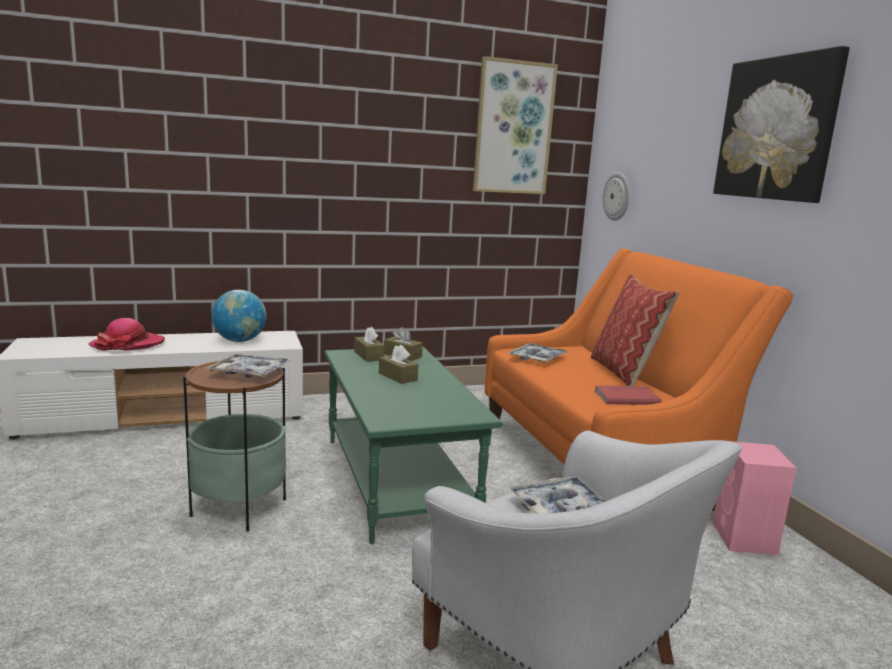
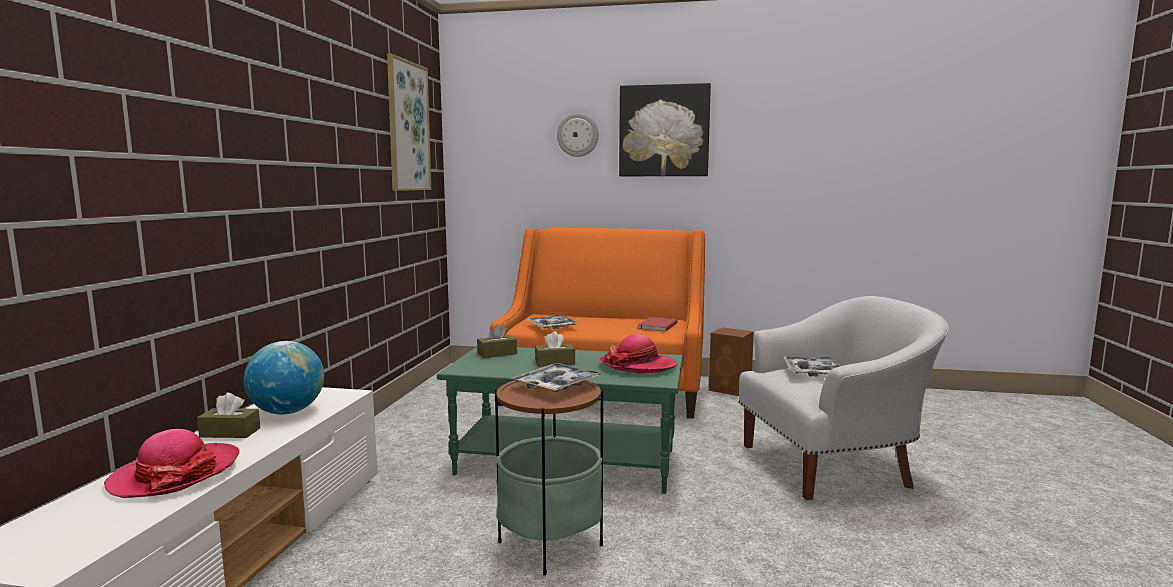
camera: 60 degrees left, 5 degrees down
brown tissue box [354,327,385,362] -> brown tissue box moved to [197,393,260,438]
pillow [591,274,679,386] -> none
wall clock [603,172,630,221] -> wall clock moved to [557,113,599,157]
pink speaker [712,441,796,555] -> brown speaker [709,327,754,396]
none -> hat [600,334,677,373]

